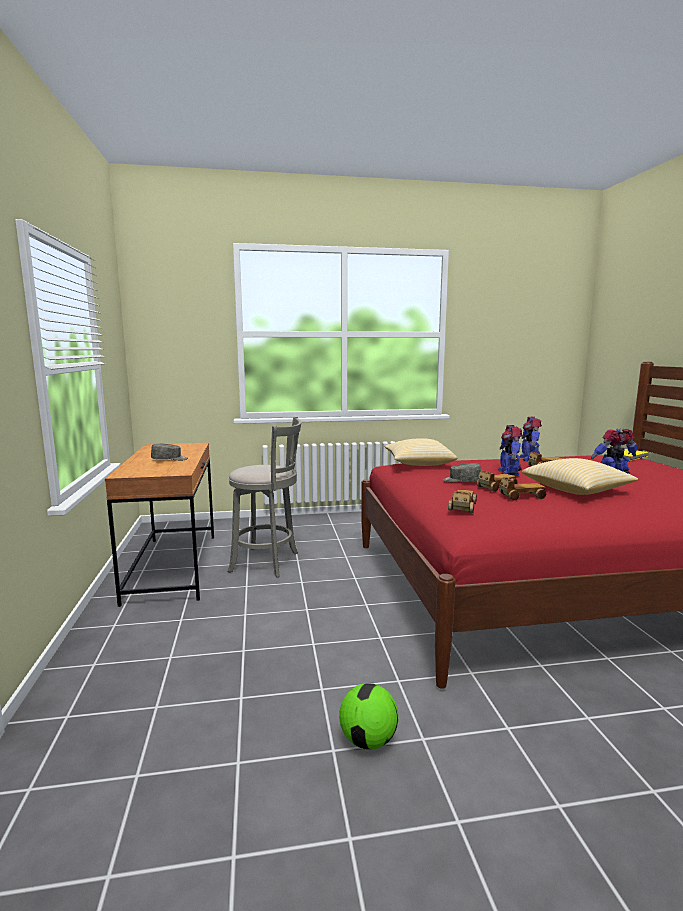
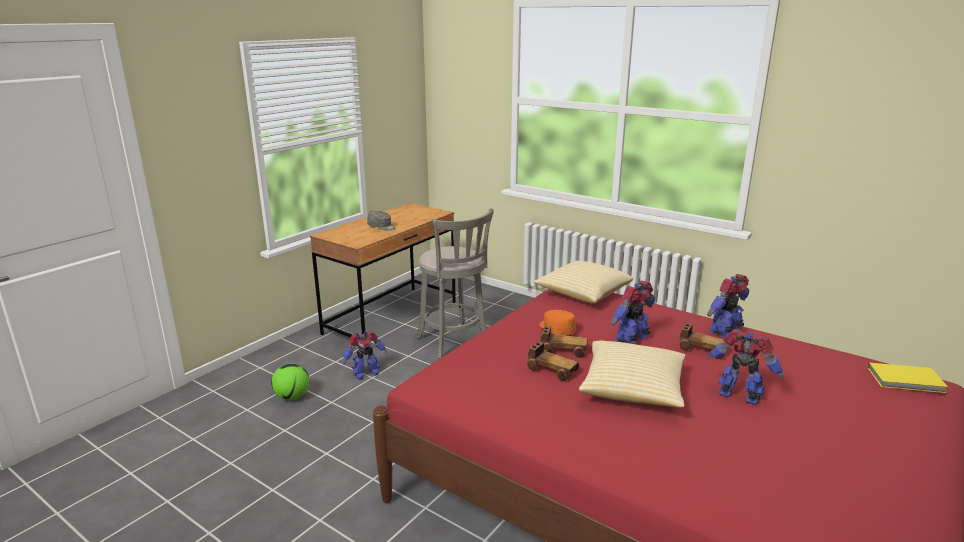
camera: 45 degrees right, 10 degrees up
football [339,683,398,750] -> football moved to [271,363,309,400]
grey cap [443,463,481,482] -> orange cap [540,310,576,335]
toy car [448,490,477,513] -> none
none -> toy robot [343,330,388,380]

